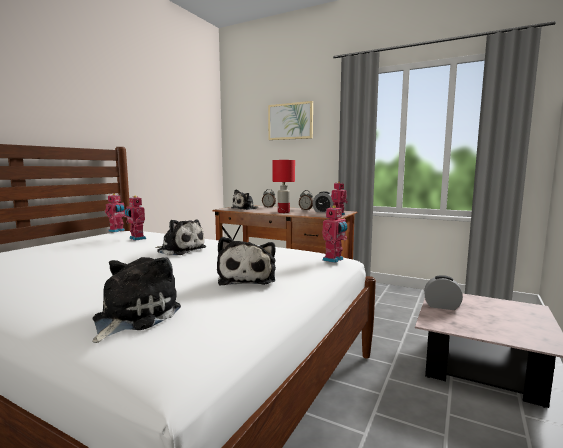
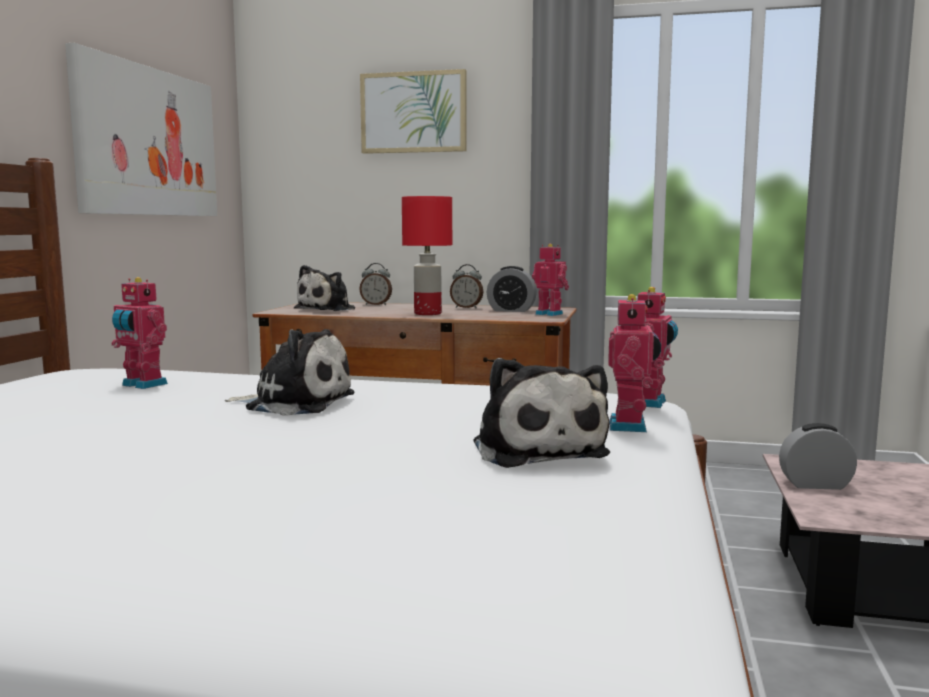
camera: 15 degrees left, 0 degrees up
plush toy [92,257,181,343] -> none
toy robot [105,194,127,232] -> toy robot moved to [608,294,661,432]
none -> picture [65,43,217,216]

